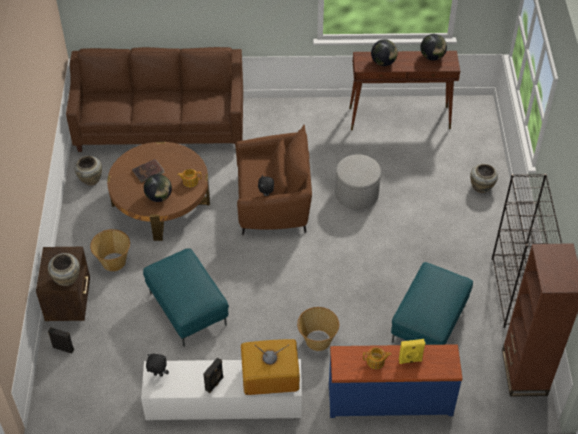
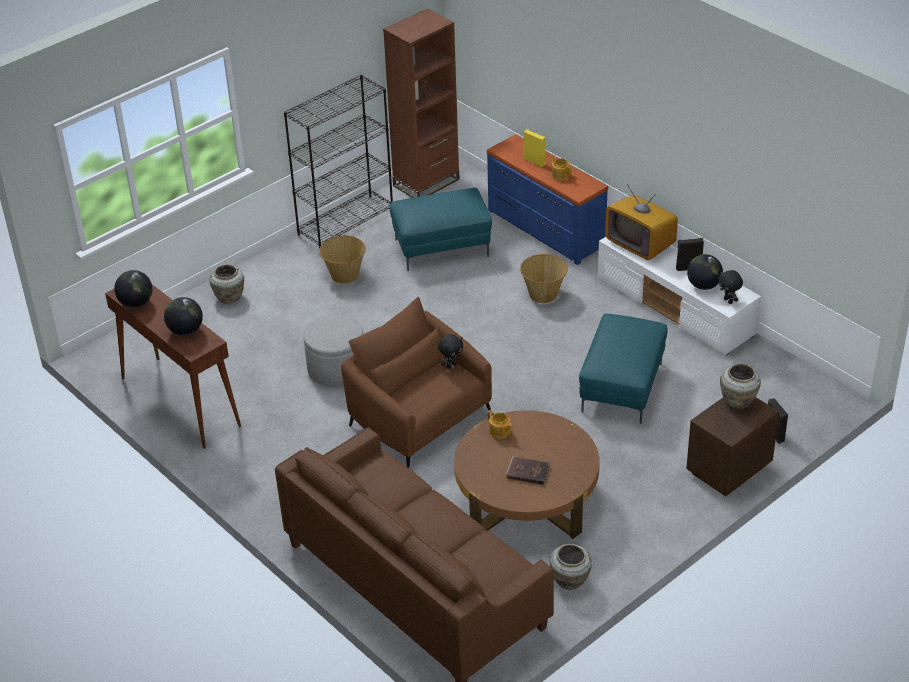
camera: 130 degrees left, 10 degrees down
basket [90,229,130,271] -> basket moved to [319,236,366,284]
globe [144,174,172,202] -> globe moved to [687,254,723,290]

